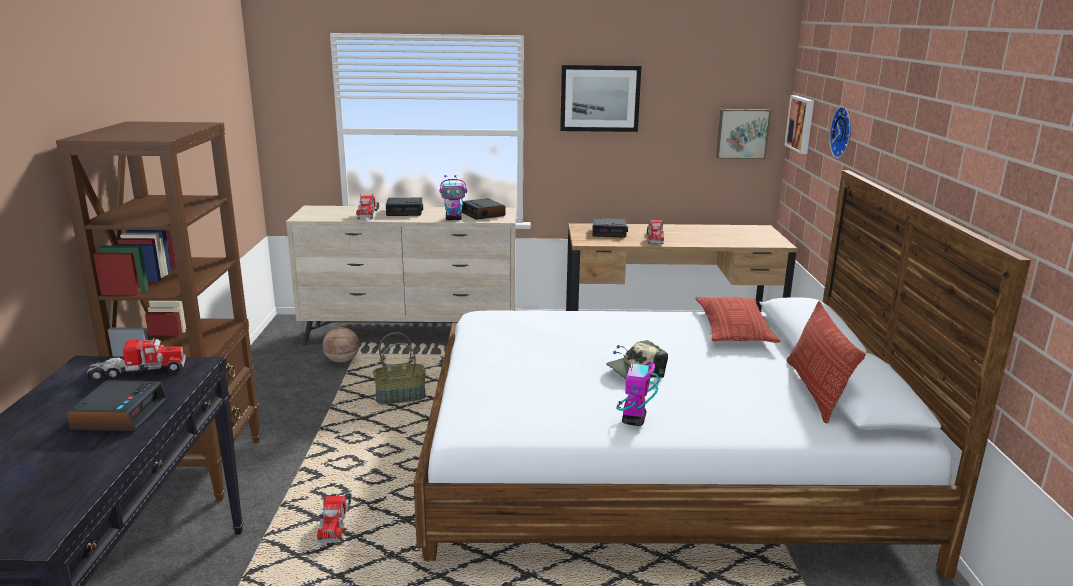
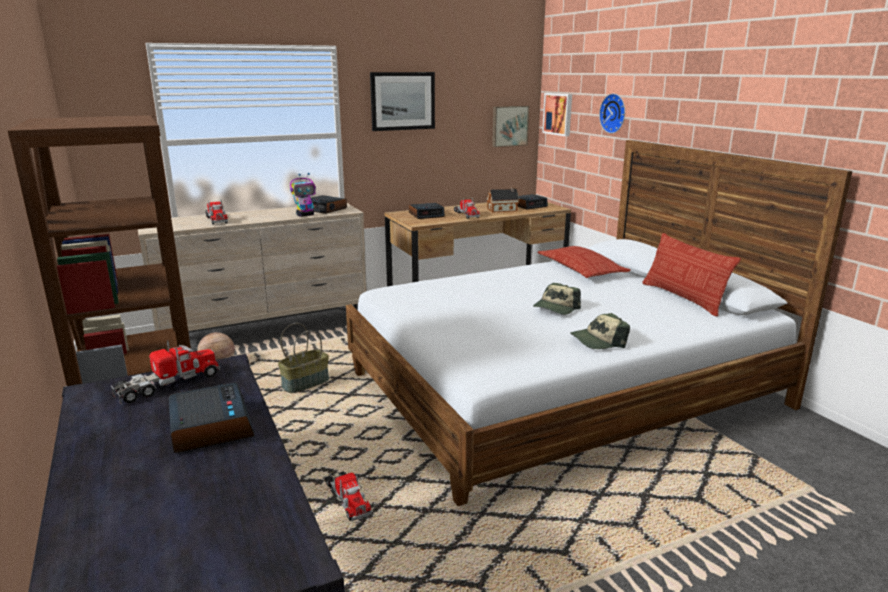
camera: 25 degrees left, 0 degrees up
alarm clock [386,198,423,216] -> alarm clock moved to [518,194,548,210]
toy robot [613,345,660,426] -> cap [571,313,630,349]
none -> toy house [487,187,519,212]

